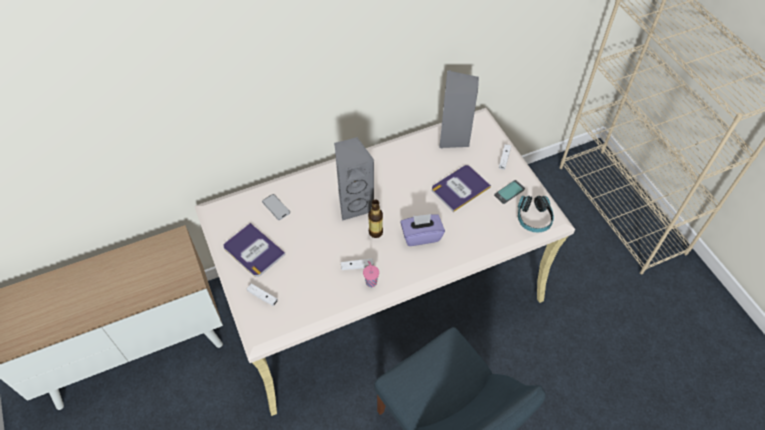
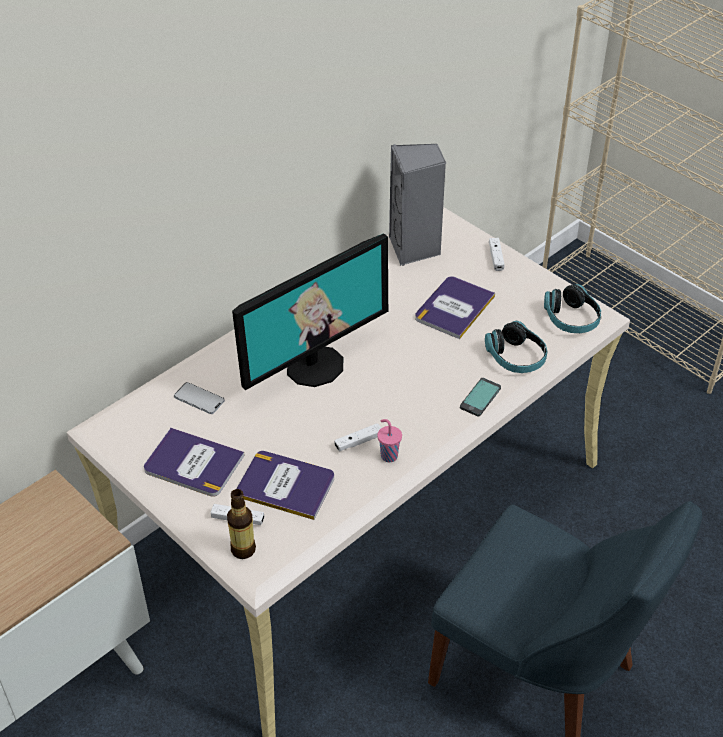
camera: 20 degrees left, 10 degrees down
grey speaker [334,137,374,221] -> monitor [232,233,388,390]
bottle [368,199,383,238] -> bottle moved to [227,489,256,559]
purple tissue box [400,214,445,246] -> none
phone [494,180,525,204] -> phone moved to [460,378,501,417]
none -> book [236,451,334,520]
none -> headphones [485,321,547,373]

